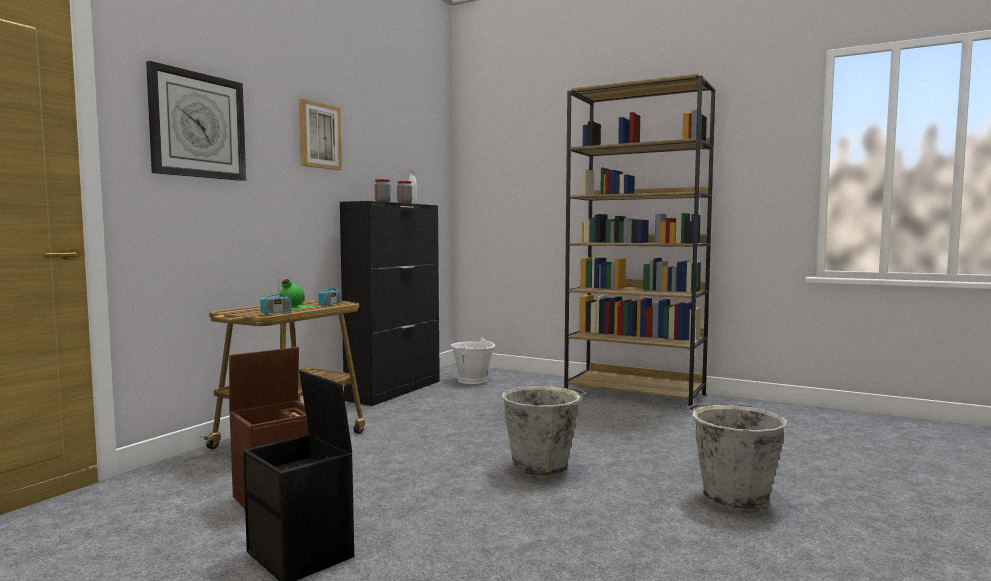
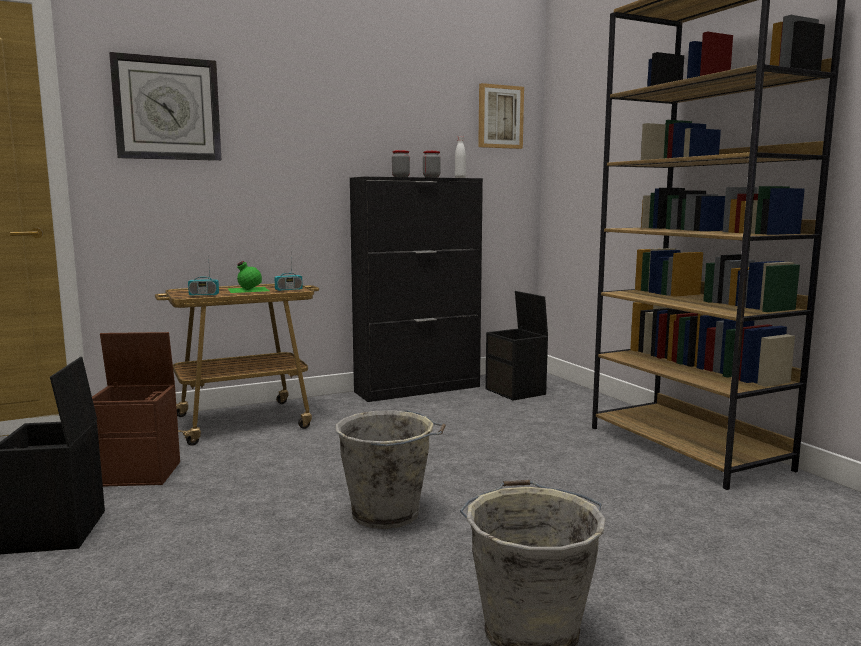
camera: 35 degrees right, 5 degrees up
picture [299,99,342,170] -> picture moved to [478,83,524,149]
white bucket [451,337,495,384] -> black storage box [485,291,548,401]

